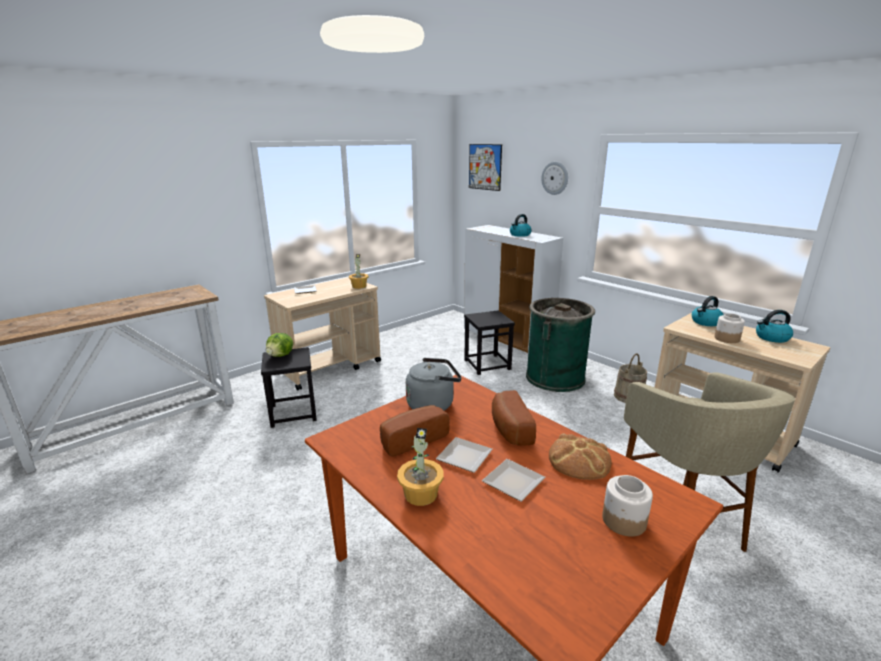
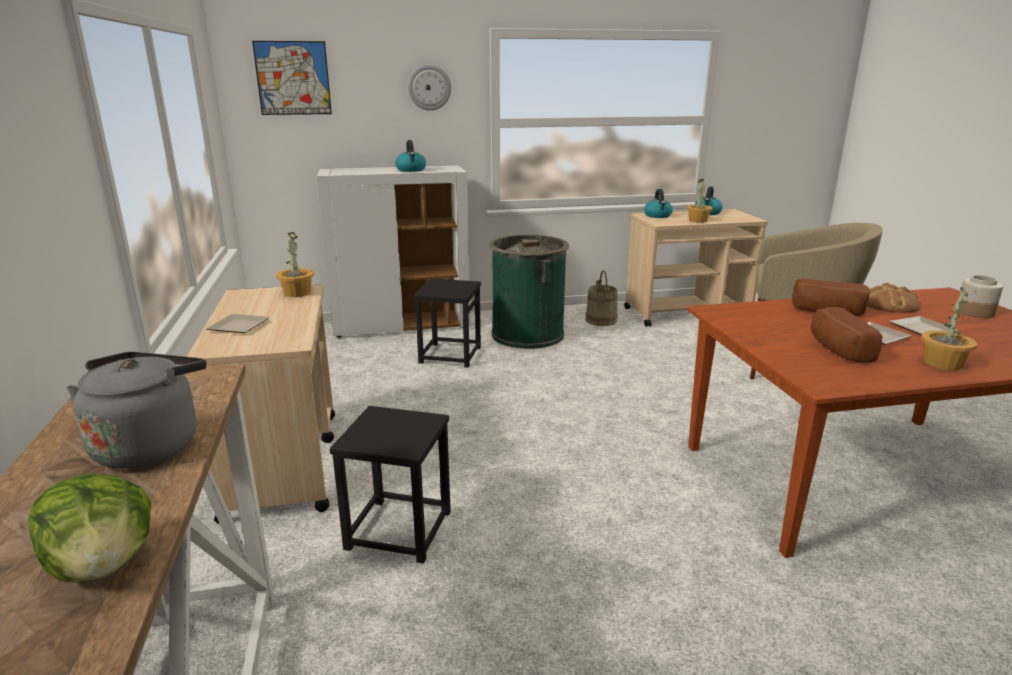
camera: 60 degrees left, 0 degrees up
lettuce [266,333,293,357] -> lettuce moved to [28,473,151,582]
grey kettle [406,358,462,411] -> grey kettle moved to [67,352,206,469]
jar [714,313,745,343] -> potted plant [687,179,712,223]

